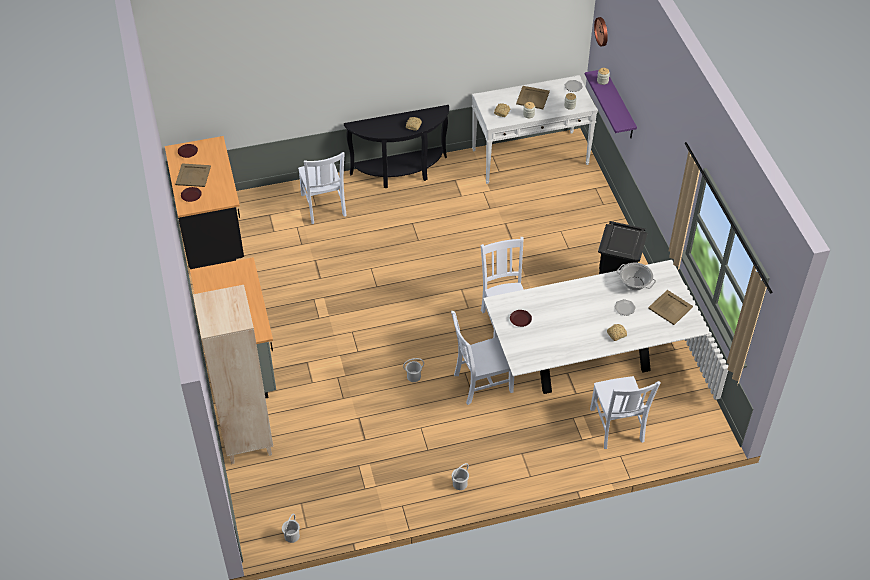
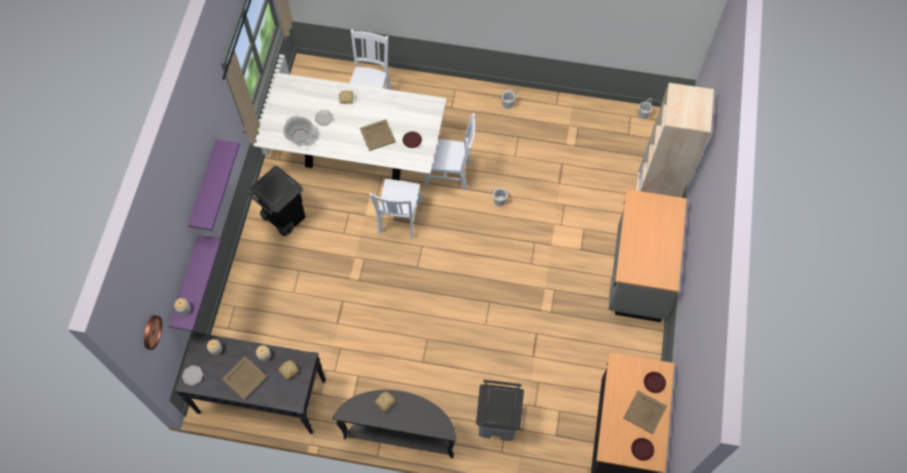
camera: 155 degrees left, 15 degrees up
white chair [298,152,347,224] -> grey trash can [476,380,524,441]
white console table [472,75,598,184] -> black console table [174,331,326,434]
beige tray [648,290,693,325] -> beige tray moved to [360,119,396,151]
none -> purple shelf [188,139,240,231]

